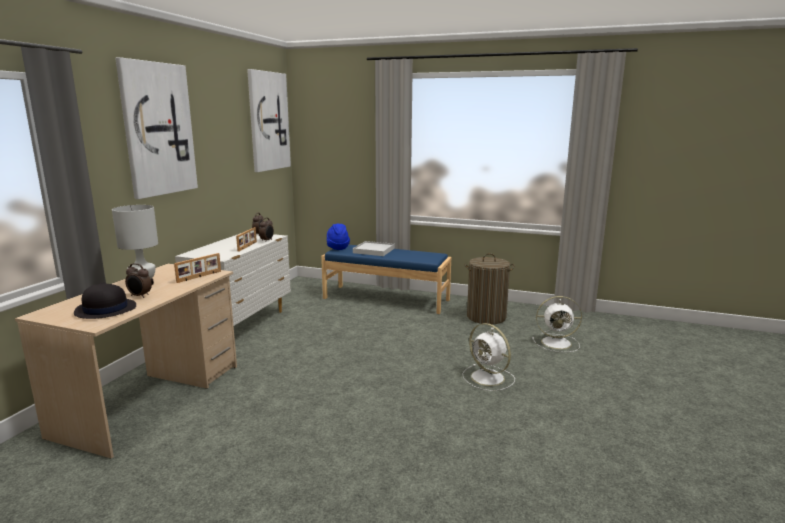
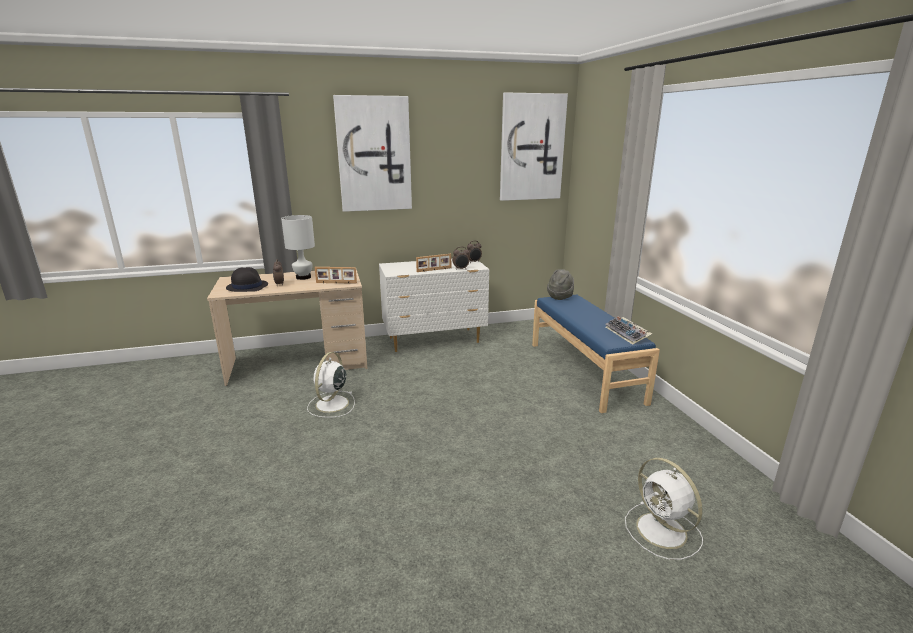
camera: 55 degrees right, 5 degrees up
blue hat [327,223,350,250] -> grey hat [547,269,574,300]
white tray [353,241,395,256] -> none
white fan [462,323,515,391] -> white fan moved to [307,352,355,418]
laundry basket [464,253,515,324] -> none
none -> keyboard [606,316,652,345]

